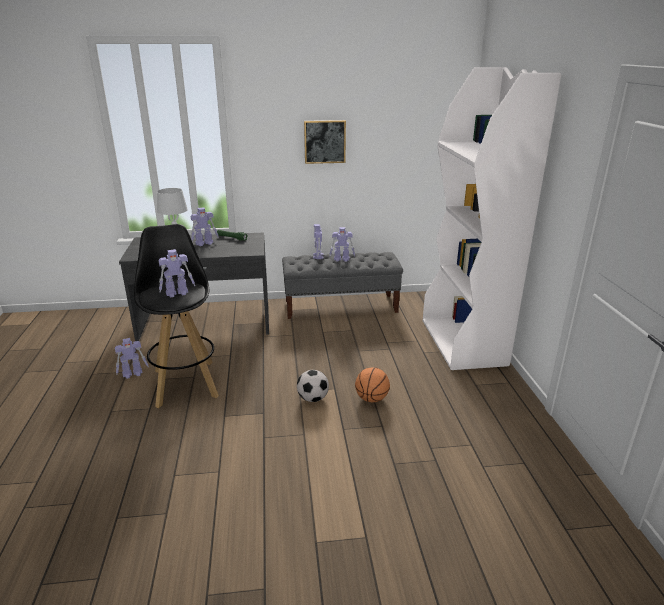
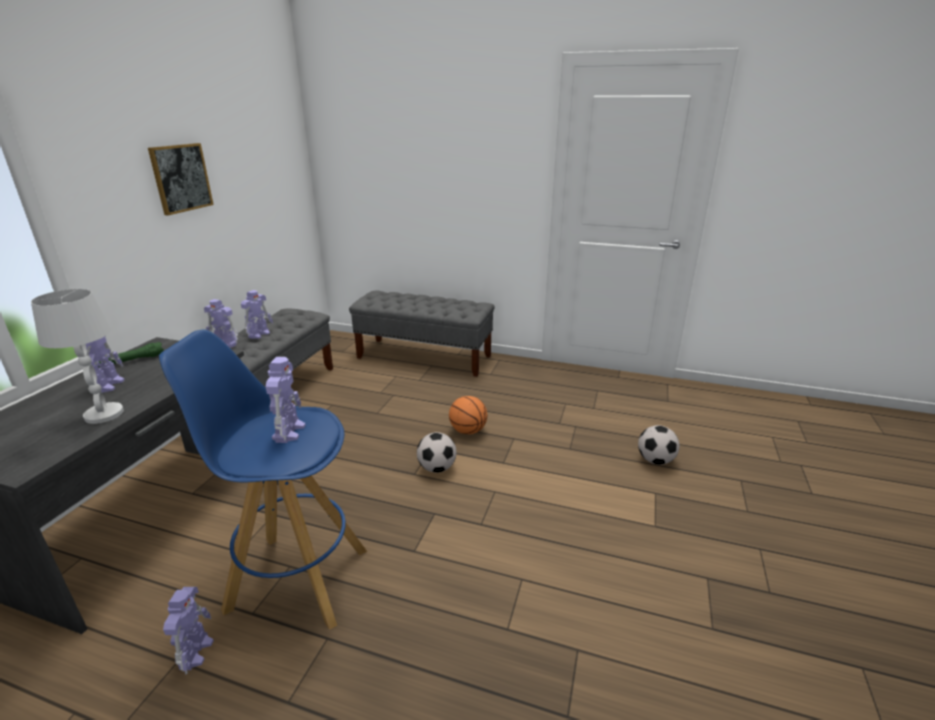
camera: 65 degrees left, 0 degrees up
black stool [134,224,219,408] -> blue stool [159,330,367,630]
white bookcase [423,67,562,370] -> grey bench [349,291,495,377]
none -> football [638,425,679,465]

